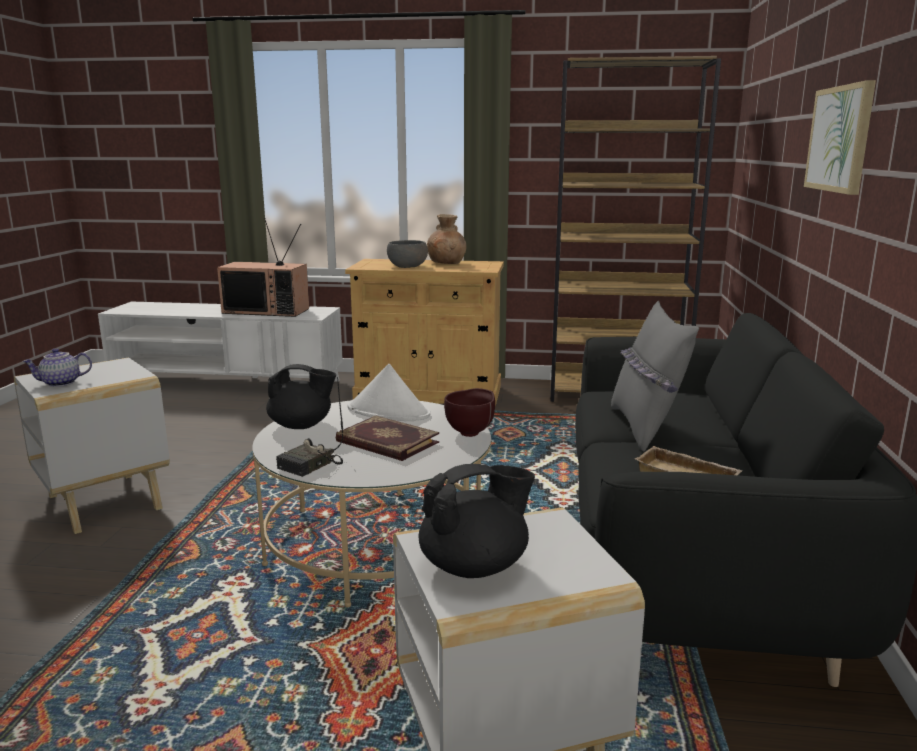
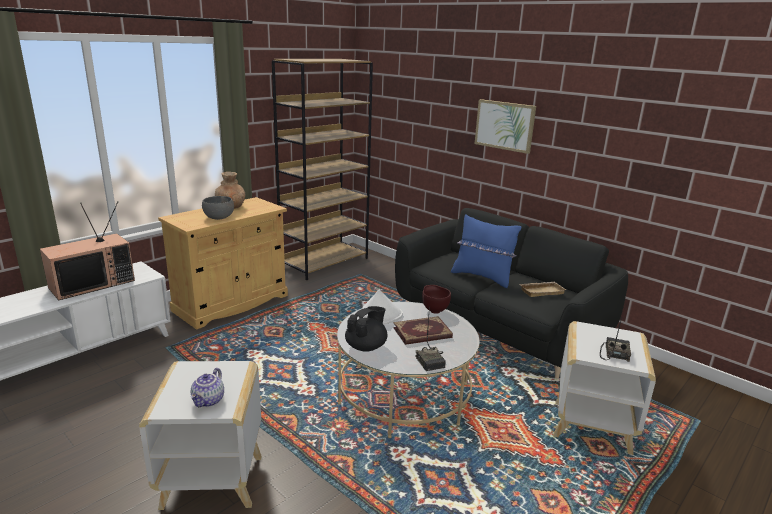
camera: 55 degrees left, 5 degrees up
black teapot [419,464,535,578] -> radio [600,317,631,362]
grey pillow [611,301,699,452] -> blue pillow [451,214,521,288]

